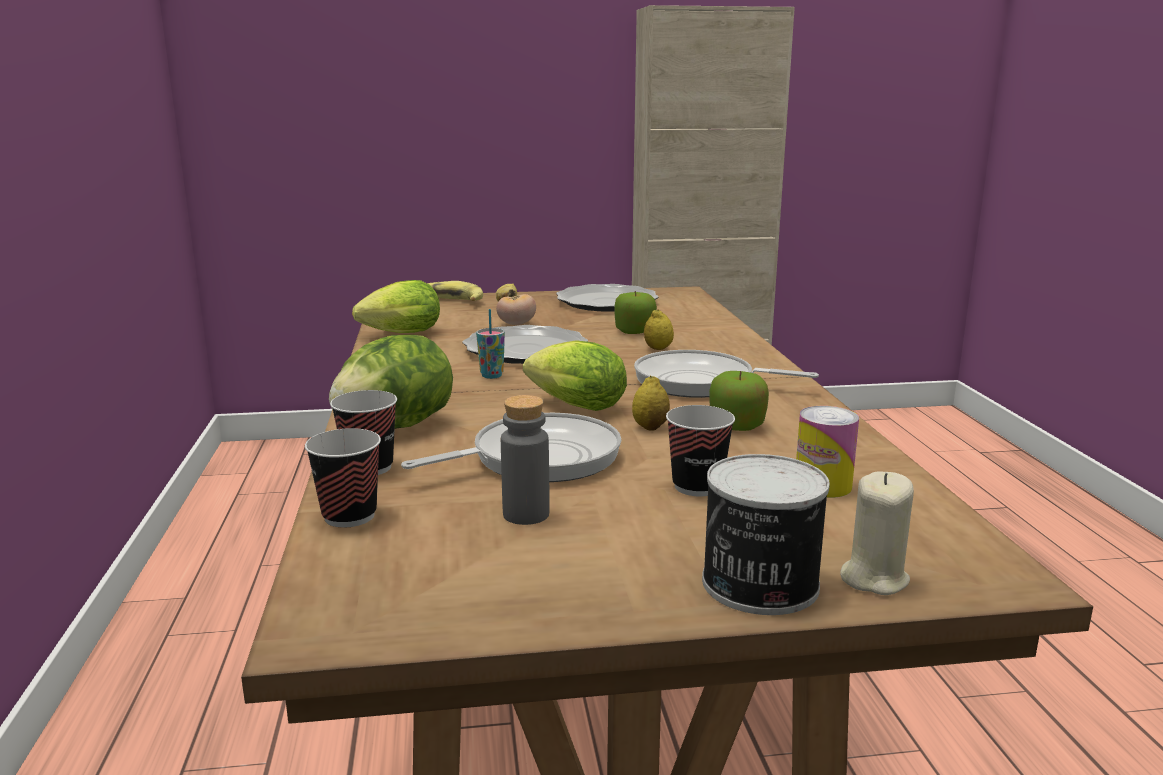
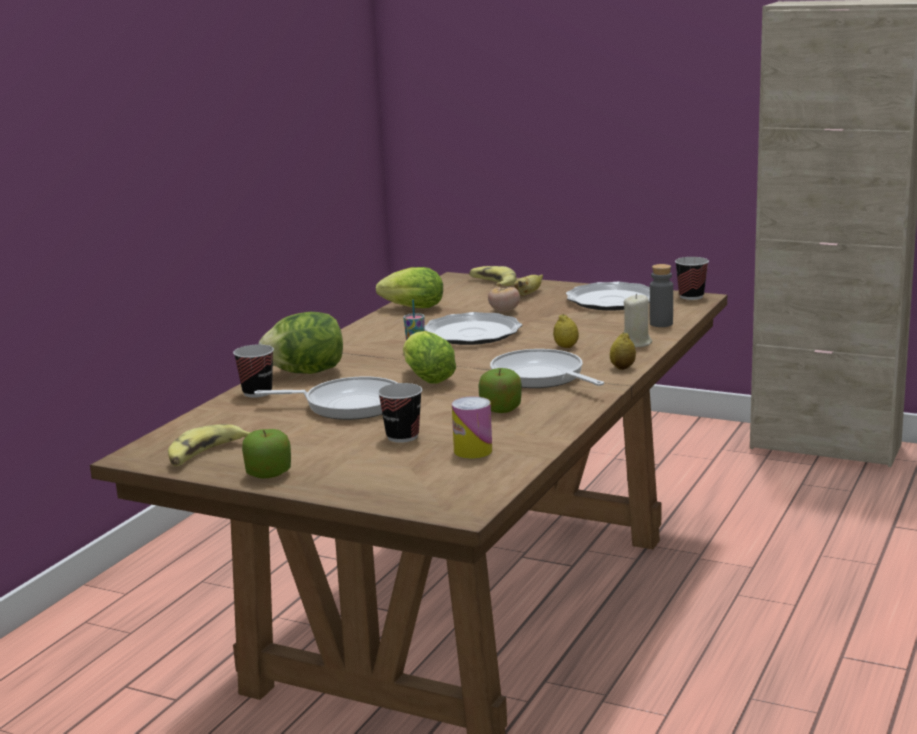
camera: 35 degrees right, 0 degrees up
cup [305,428,381,528] -> cup moved to [675,257,709,300]
grey bottle [501,395,550,525] -> grey bottle moved to [650,264,673,327]
apple [615,291,657,334] -> apple moved to [242,429,291,478]
lemon [632,376,670,431] -> lemon moved to [610,332,636,370]
can [702,454,830,615] -> none
beige candle [840,471,914,595] -> beige candle moved to [624,294,652,347]
none -> banana [168,424,251,466]

